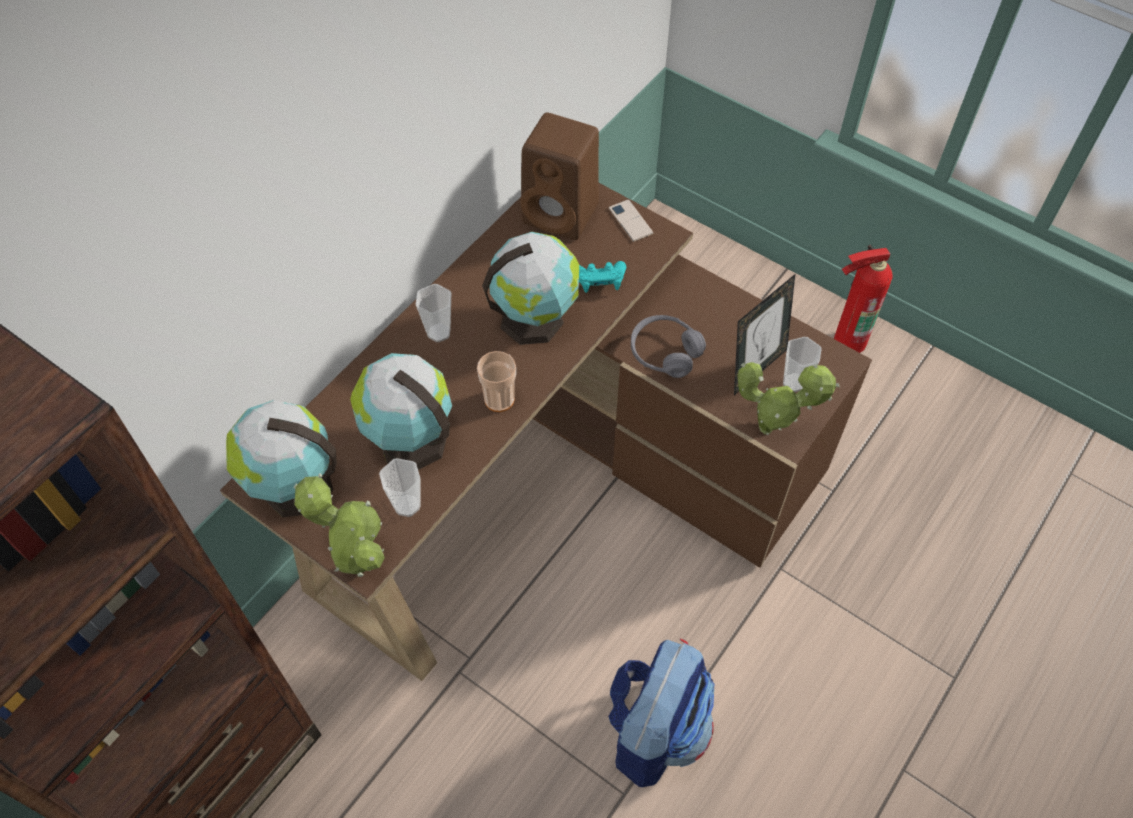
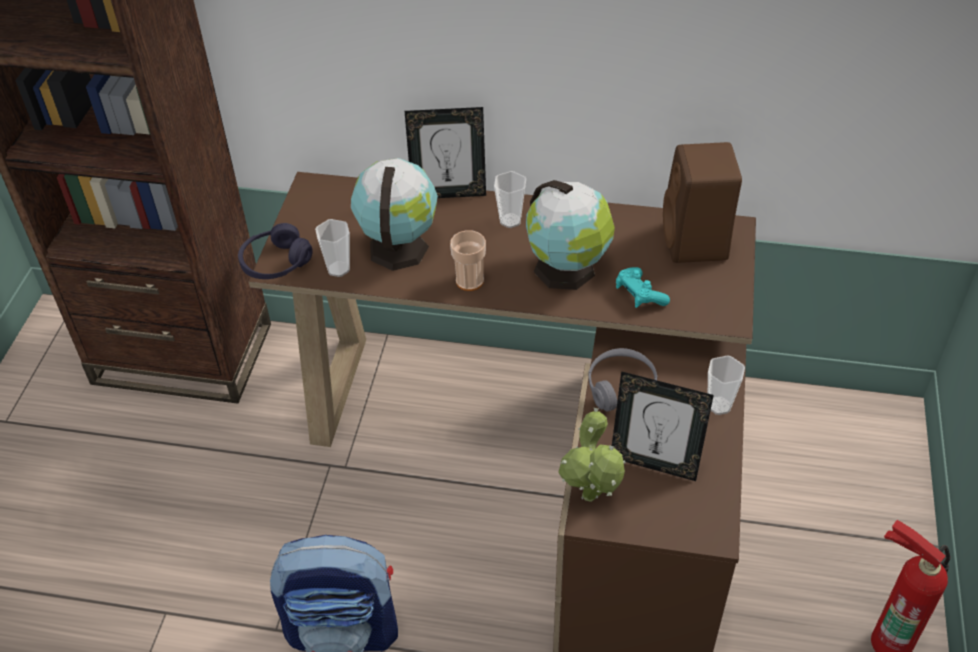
camera: 65 degrees right, 10 degrees down
globe [226,400,337,517] -> none
potted plant [294,473,385,577] -> purple headphones [238,223,313,279]
phone [608,199,654,242] -> none
cup [783,337,822,392] -> cup moved to [708,355,745,415]
none -> picture frame [405,107,486,198]

